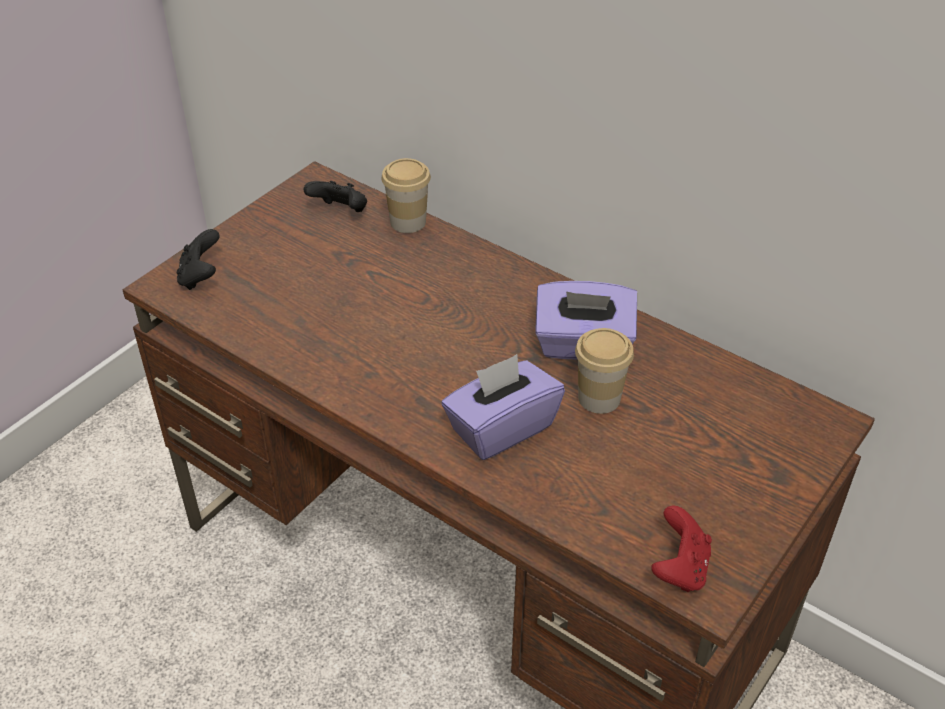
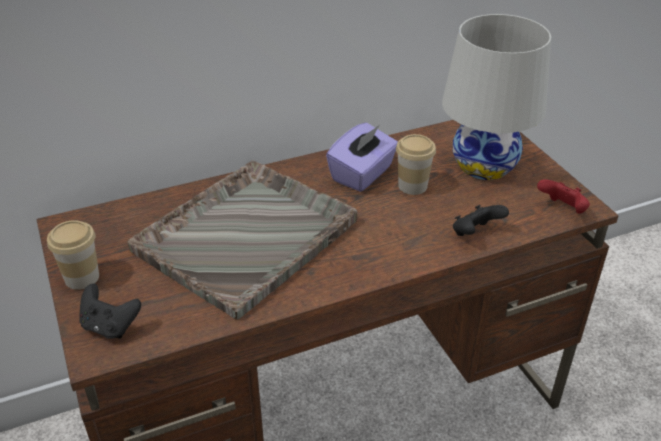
camera: 60 degrees left, 5 degrees down
black game controller [303,181,367,212] -> black game controller moved to [453,205,509,236]
cup [381,158,431,233] -> cup moved to [47,220,99,290]
purple tissue box [442,354,565,460] -> none
none -> grey tray [127,160,357,320]
none -> white table lamp [442,14,551,180]

